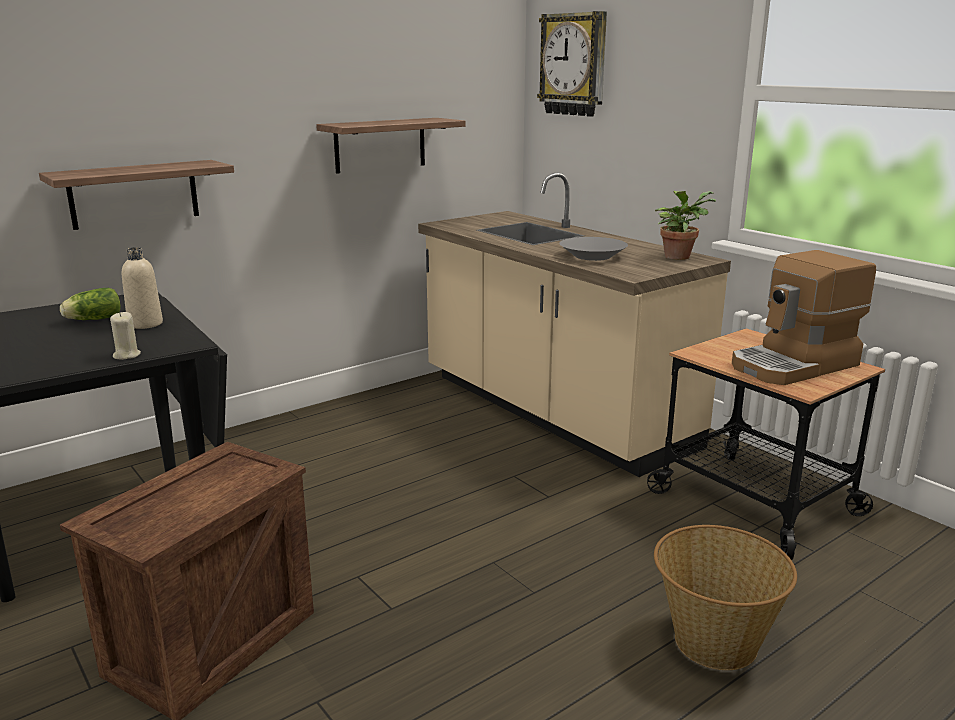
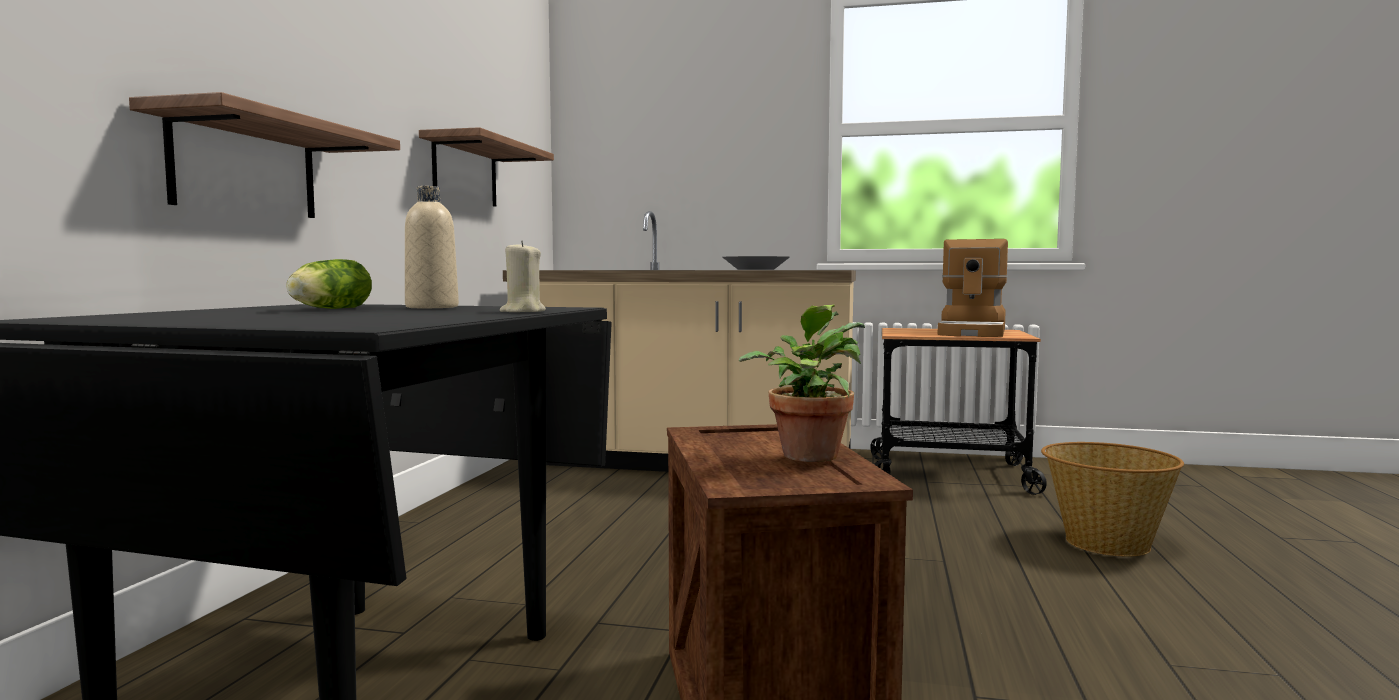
camera: 40 degrees left, 15 degrees down
wall clock [537,11,607,117] -> none
potted plant [655,191,716,260] -> potted plant moved to [739,304,865,462]

